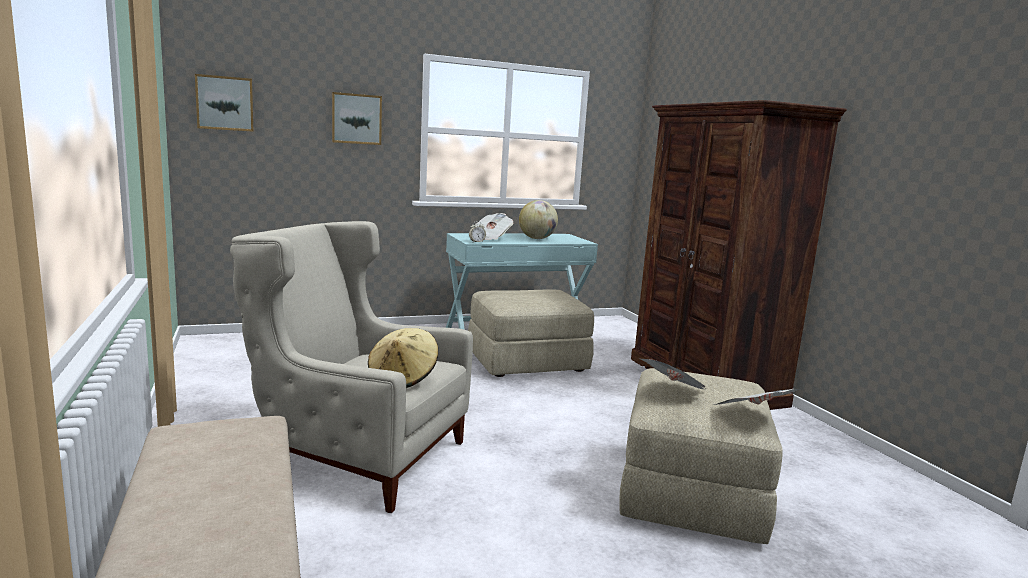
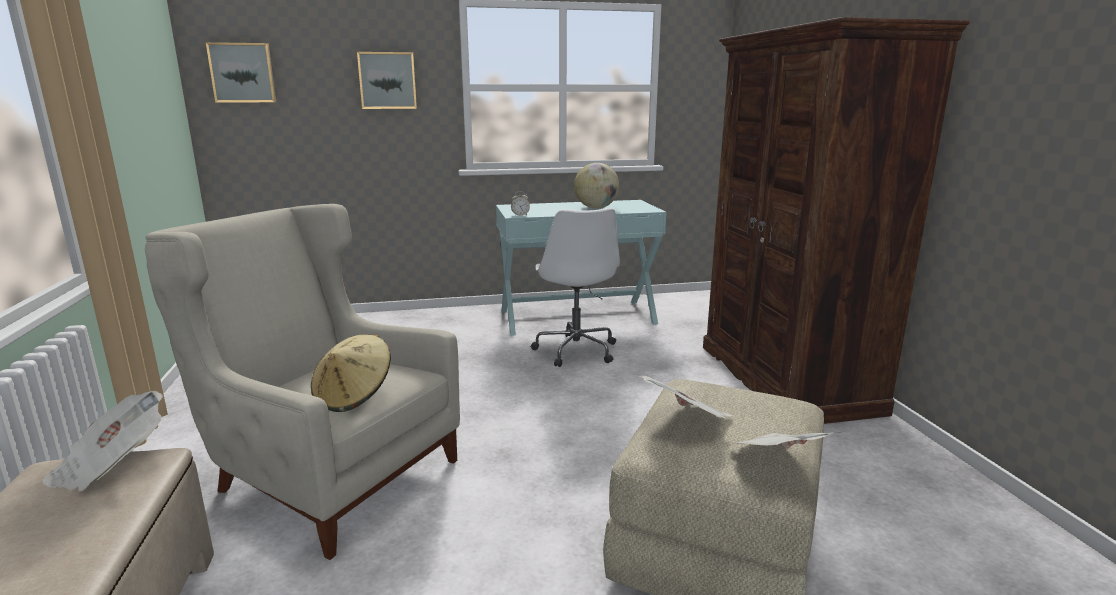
camera: 10 degrees right, 5 degrees up
beige ottoman [468,289,594,377] -> white office chair [531,208,620,367]
newspaper [475,213,513,240] -> newspaper moved to [43,391,163,492]

